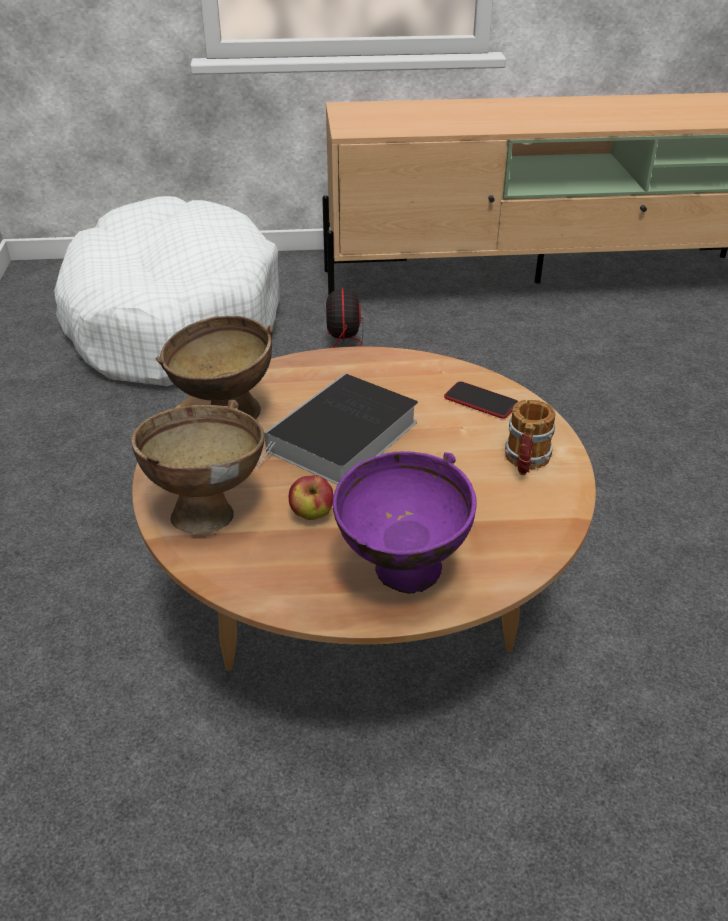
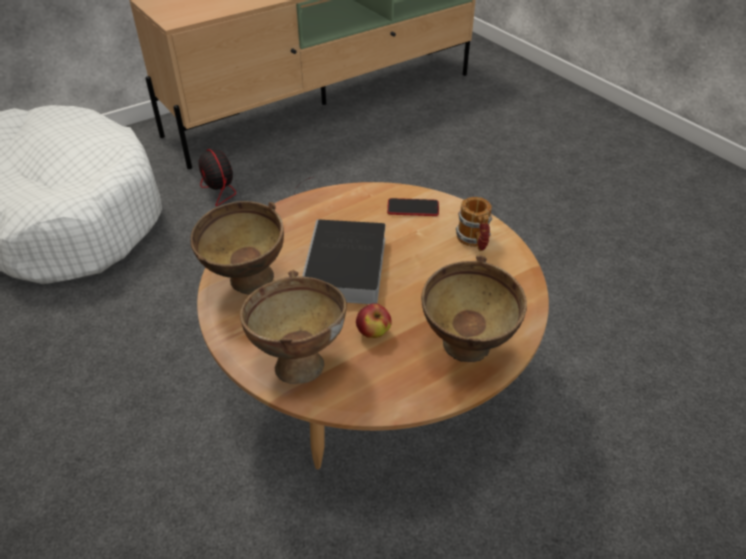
camera: 30 degrees left, 5 degrees up
purple bowl [333,451,477,594] -> brown bowl [421,255,527,362]

